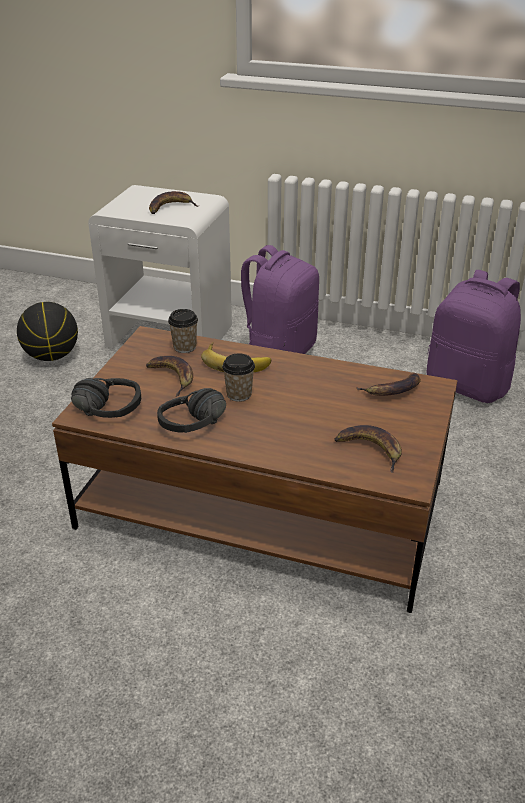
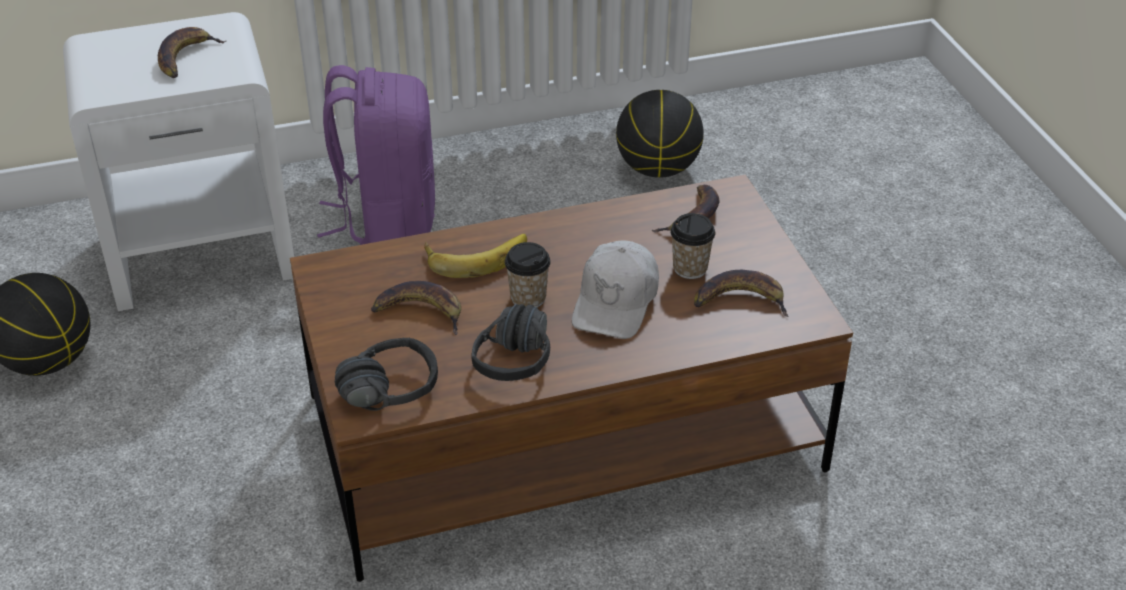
camera: 35 degrees left, 5 degrees up
cup [168,309,198,353] -> cup moved to [670,213,715,279]
purple backpack [427,270,521,403] -> basketball [616,90,704,177]
none -> white cap [572,241,659,339]

